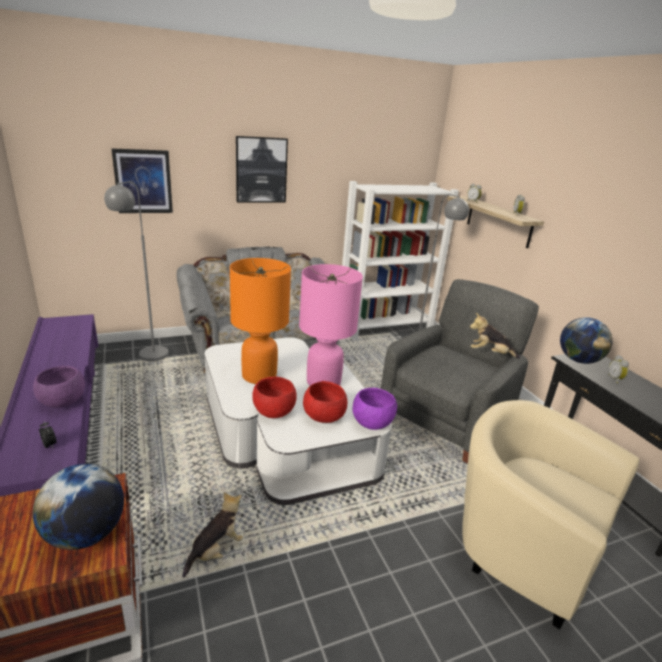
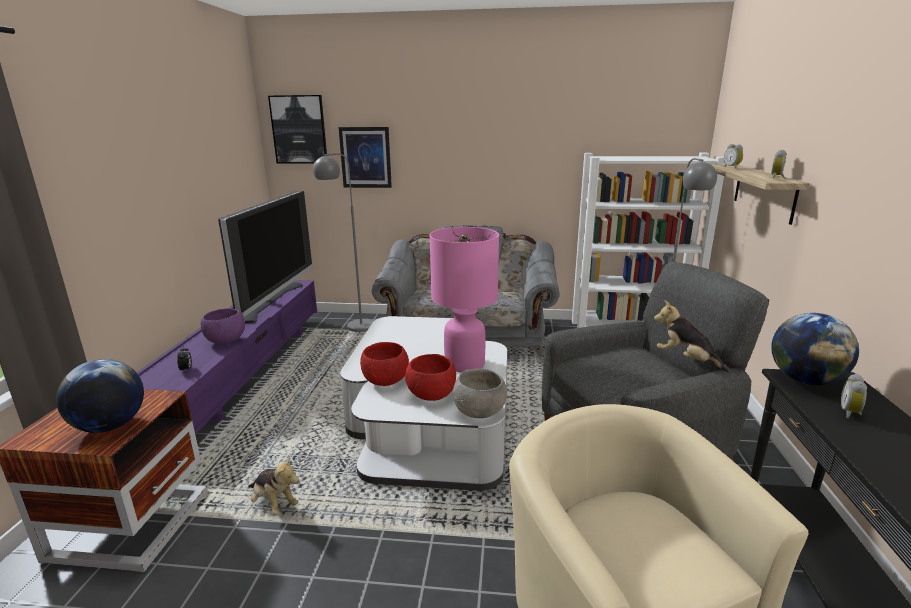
camera: 30 degrees right, 5 degrees down
plush toy [183,492,243,577] -> plush toy turned 60 degrees clockwise [248,456,299,515]
orange table lamp [230,258,291,384] -> none
picture [236,136,288,203] -> picture moved to [268,95,327,163]
purple bowl [353,388,397,430] -> grey bowl [453,369,507,418]
none -> television [218,191,312,323]

